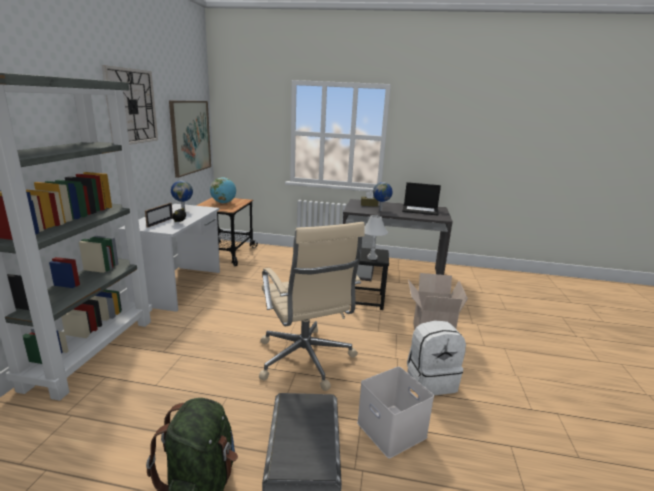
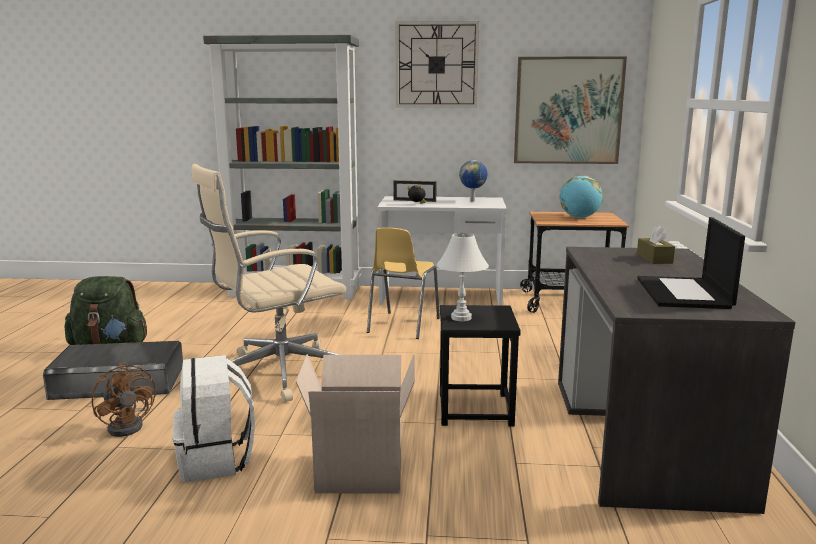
camera: 85 degrees right, 5 degrees down
white storage box [357,367,434,459] -> brown fan [92,363,156,437]
globe [373,182,392,211] -> none
none -> yellow chair [367,227,440,339]

